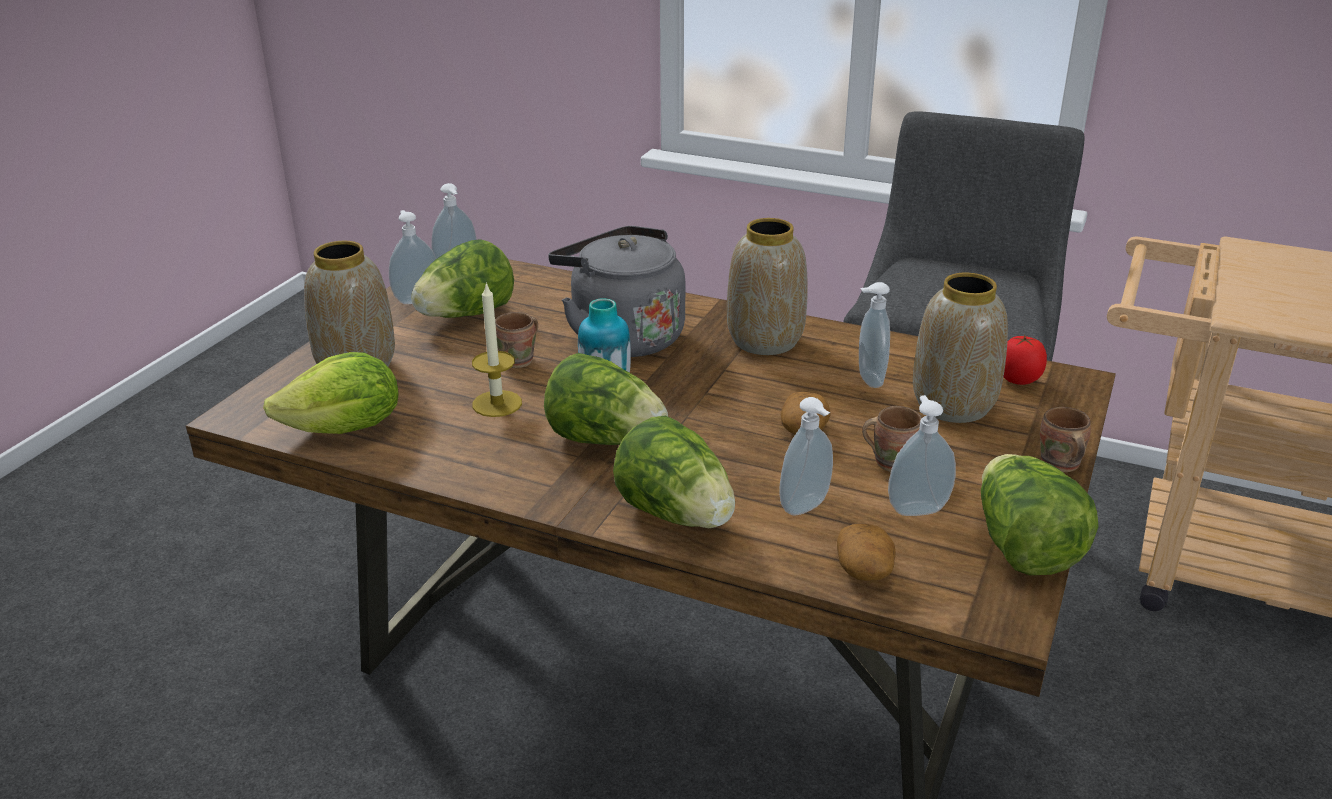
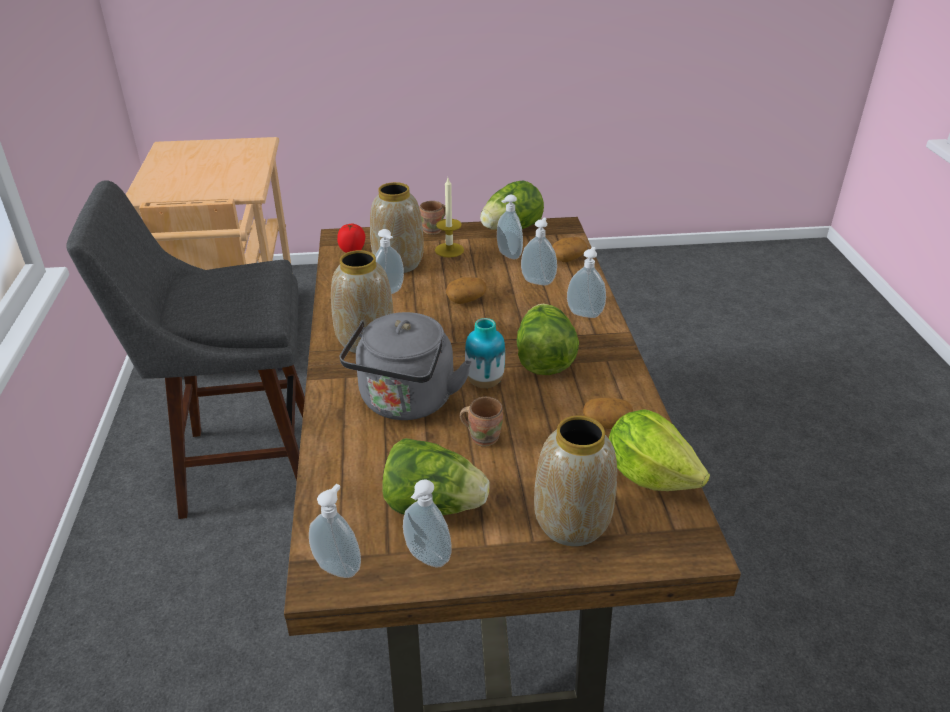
camera: 120 degrees left, 5 degrees up
candle [472,282,522,417] -> candle moved to [435,178,464,258]
lettuce [613,416,735,528] -> soap dispenser [567,247,606,318]
brown mug [862,406,922,472] -> none
none -> potato [583,397,633,429]

